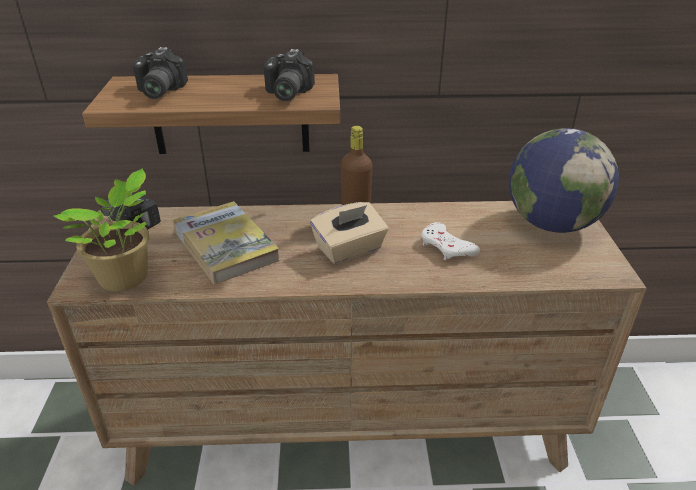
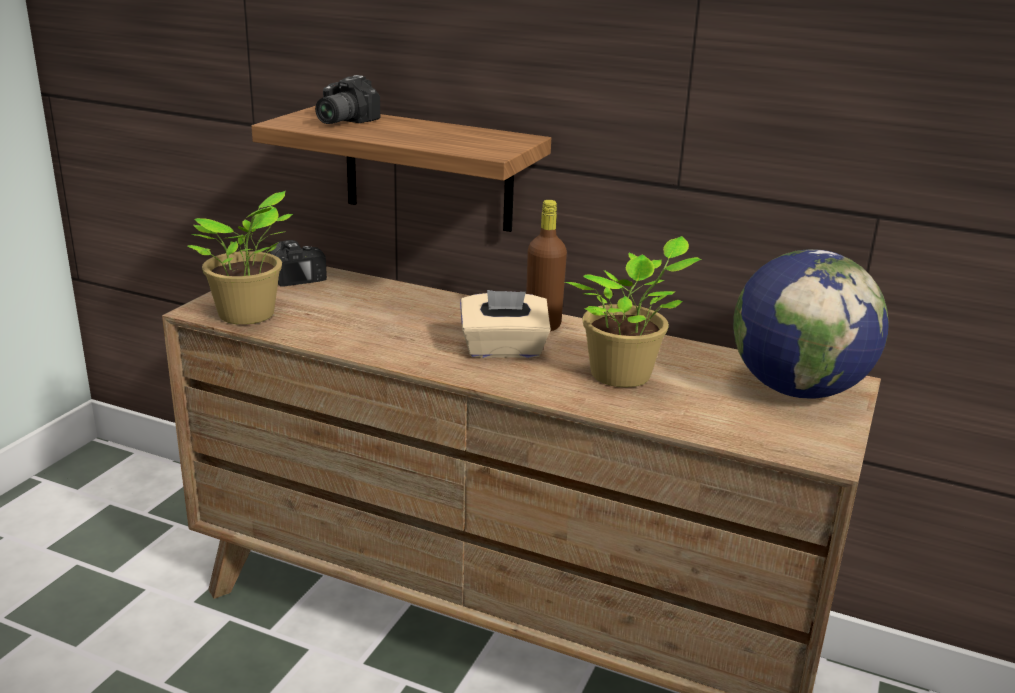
camera: 25 degrees right, 10 degrees down
book [173,201,280,285] -> none
camera [264,49,315,101] -> none
white game controller [421,222,480,260] -> potted plant [565,236,702,387]

